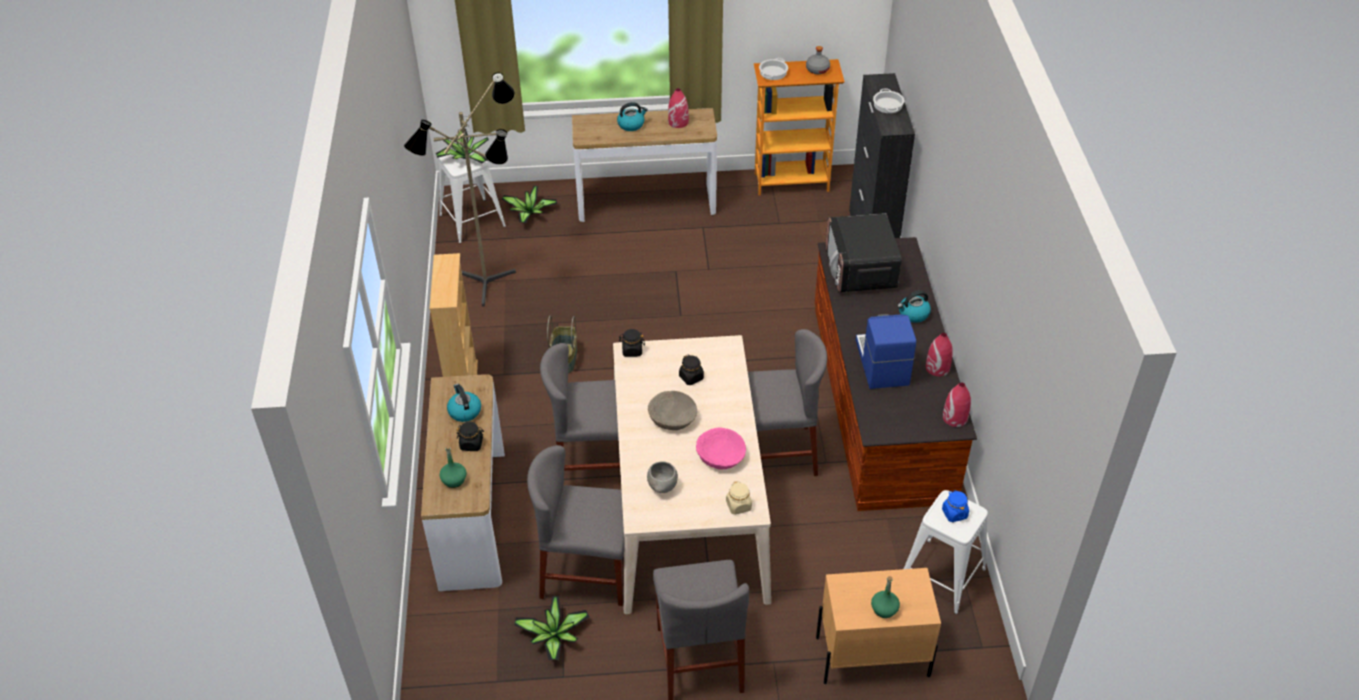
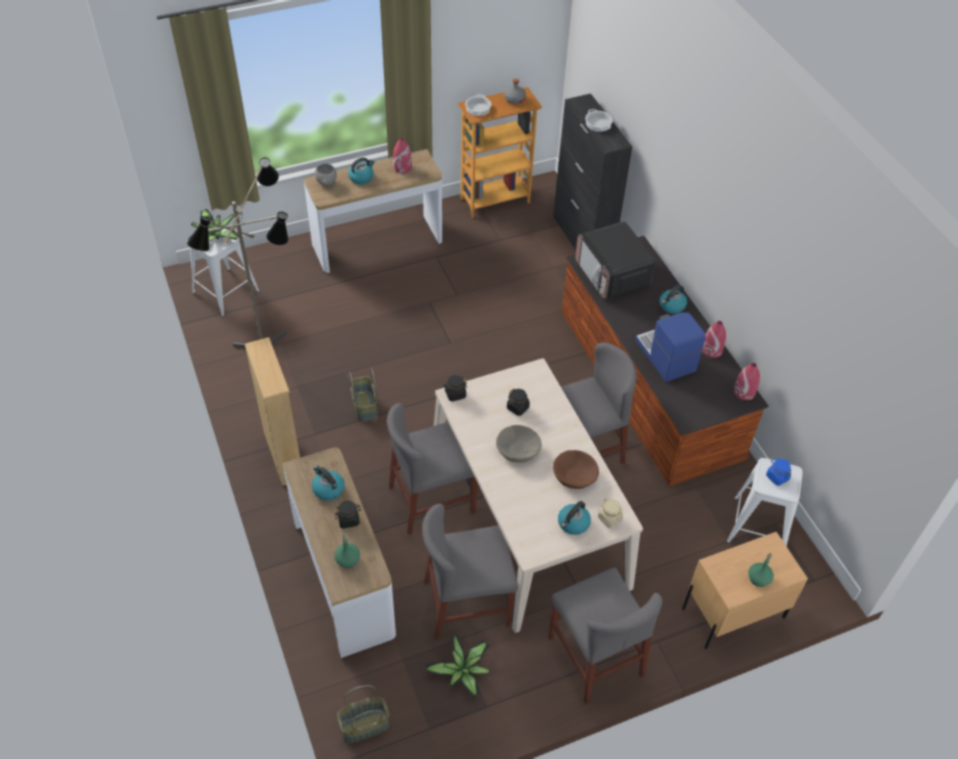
camera: 20 degrees left, 5 degrees up
potted plant [501,186,557,223] -> none
grey bowl [647,461,678,493] -> grey bowl moved to [315,164,337,186]
pink bowl [696,427,746,470] -> brown bowl [553,450,599,489]
none -> basket [337,685,389,743]
none -> kettle [558,501,591,535]

